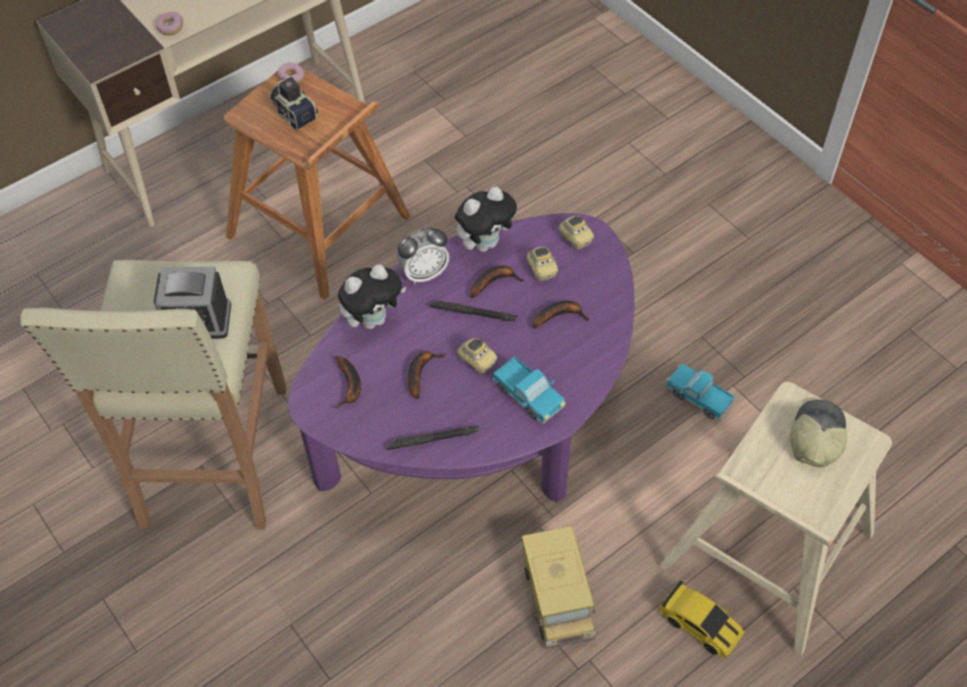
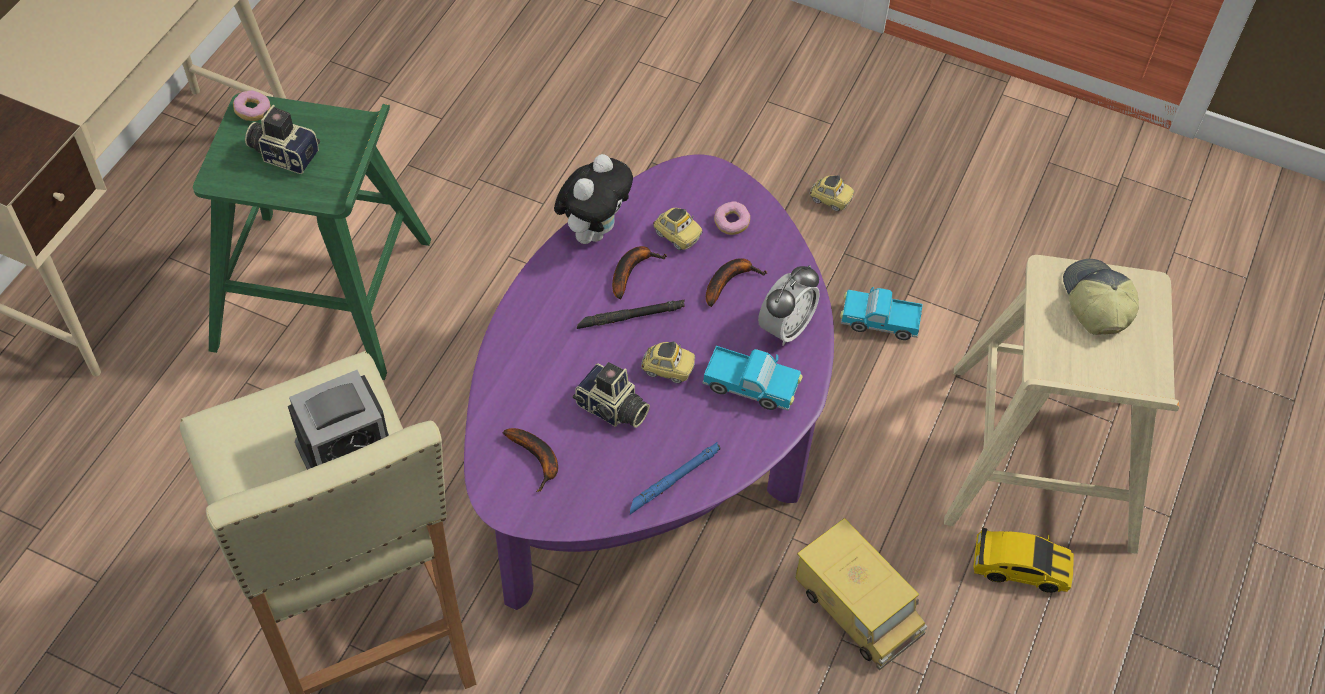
camera: 30 degrees left, 0 degrees up
donut [156,12,183,35] -> donut moved to [714,201,750,235]
brown stool [224,68,411,300] -> green stool [193,93,431,380]
plush toy [338,264,406,329] -> none
black flashlight [387,425,479,450] -> blue flashlight [630,442,721,514]
alarm clock [397,227,449,284] -> alarm clock moved to [758,265,820,346]
banana [408,351,446,399] -> camera [573,362,650,428]
toy car [558,216,594,249] -> toy car moved to [809,175,854,211]

